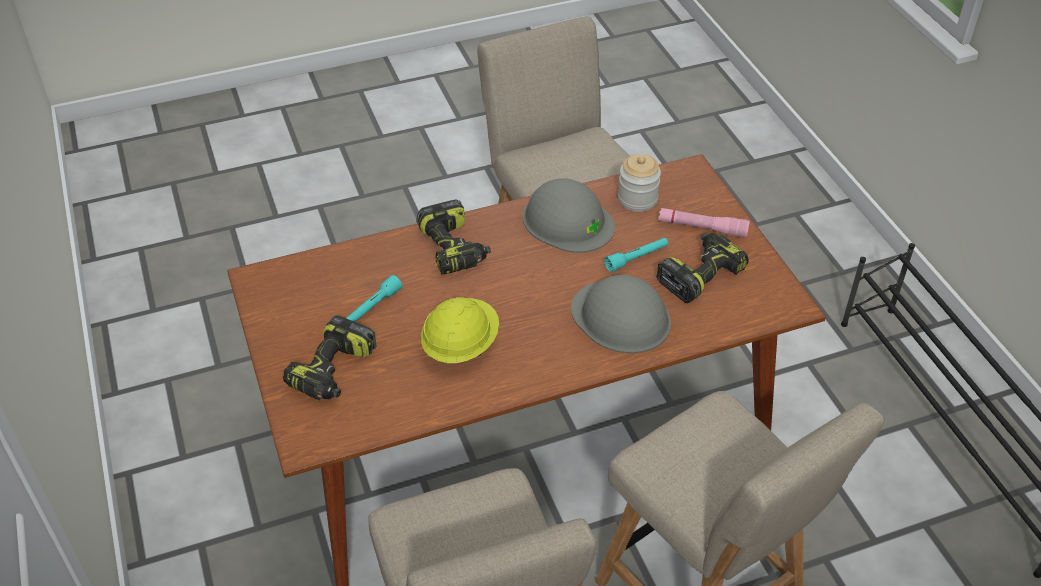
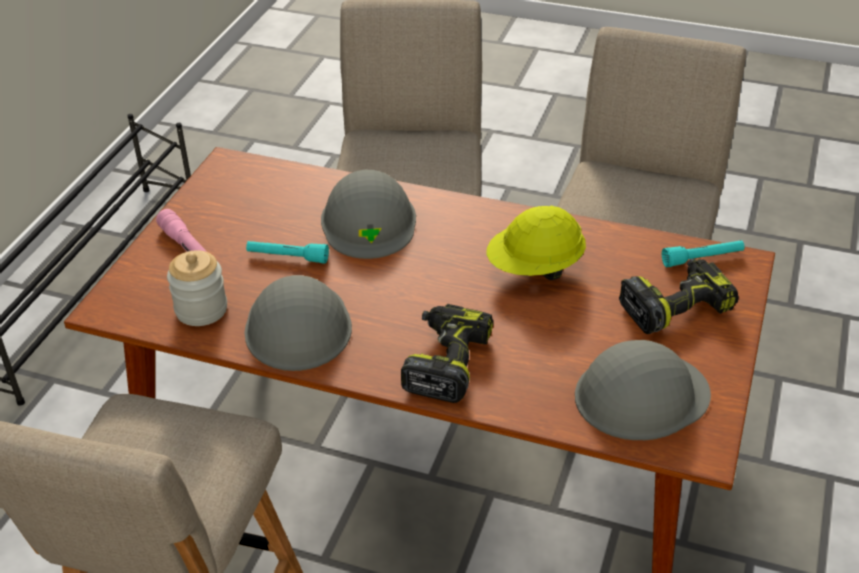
camera: 140 degrees left, 5 degrees down
turquoise flashlight [346,275,402,322] -> turquoise flashlight moved to [662,240,744,267]
power drill [656,233,749,303] -> none
none -> grey hard hat [575,340,711,440]

